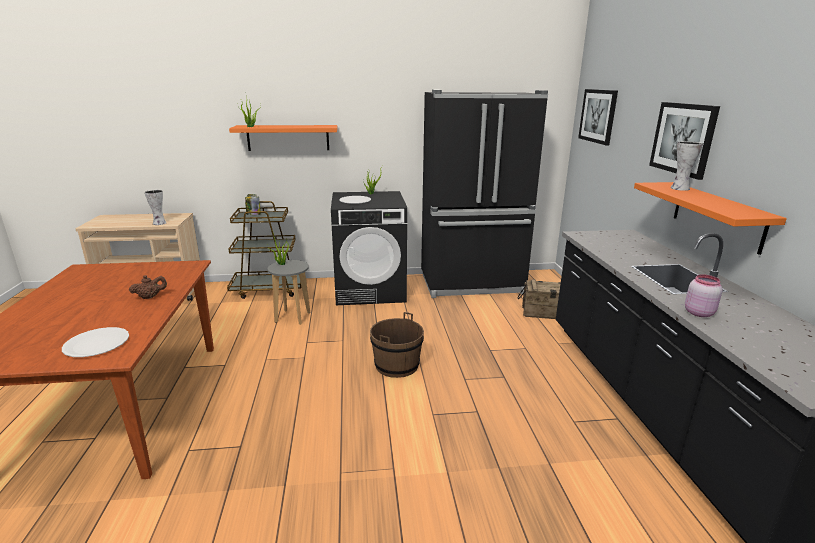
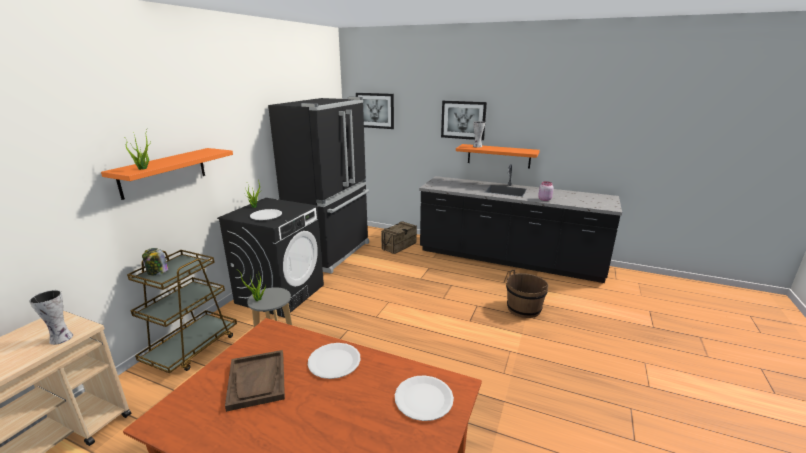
camera: 60 degrees left, 0 degrees up
brown teapot [129,275,167,299] -> white plate [308,343,361,379]
brown bucket [370,312,424,378] -> brown bucket moved to [506,269,548,318]
none -> brown tray [225,350,285,412]

